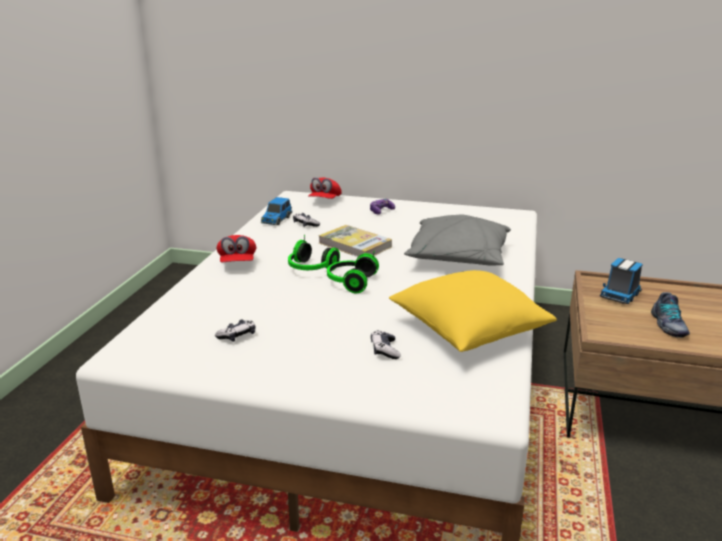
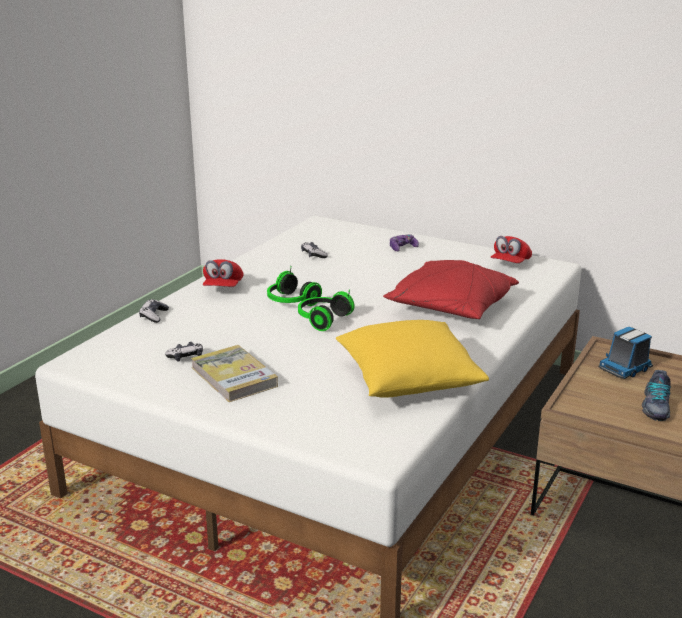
camera: 15 degrees right, 0 degrees up
toy car [261,197,292,225] -> none
red cap [308,177,342,199] -> red cap moved to [490,236,532,263]
book [318,225,392,258] -> book moved to [191,345,278,402]
game controller [371,330,401,359] -> game controller moved to [139,299,169,323]
grey pillow [404,215,511,266] -> red pillow [383,260,519,319]

